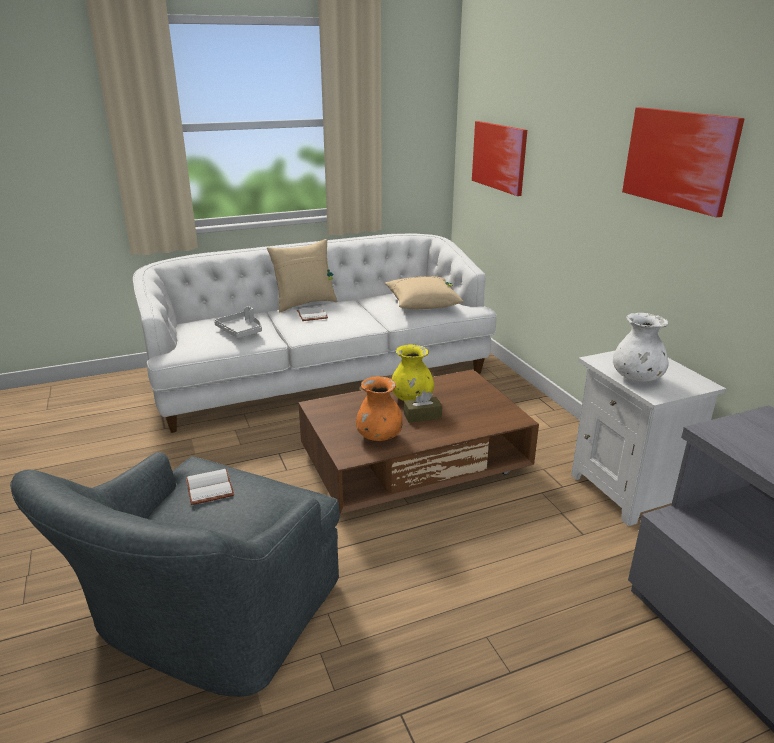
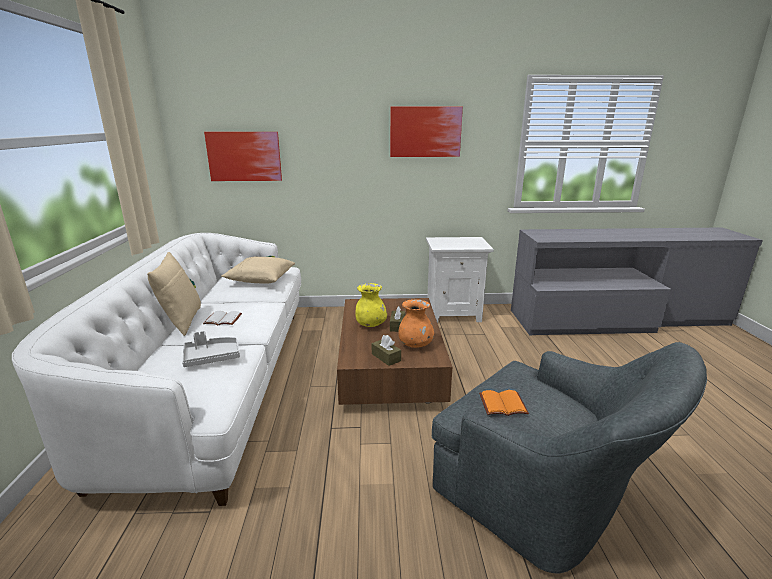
camera: 70 degrees left, 5 degrees down
white book [186,469,234,505] -> orange book [479,390,529,416]
white vase [613,313,669,382] -> none
none -> brown tissue box [372,335,401,366]

